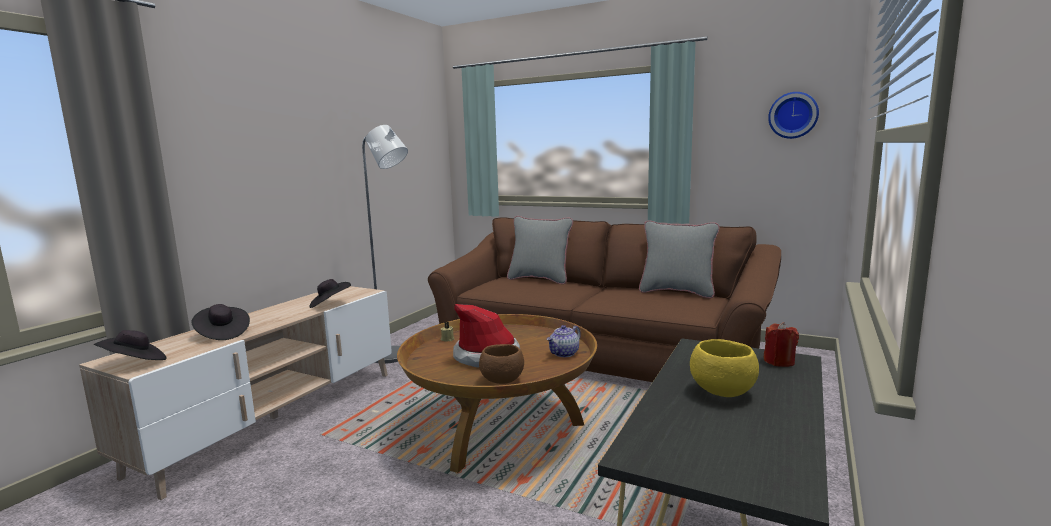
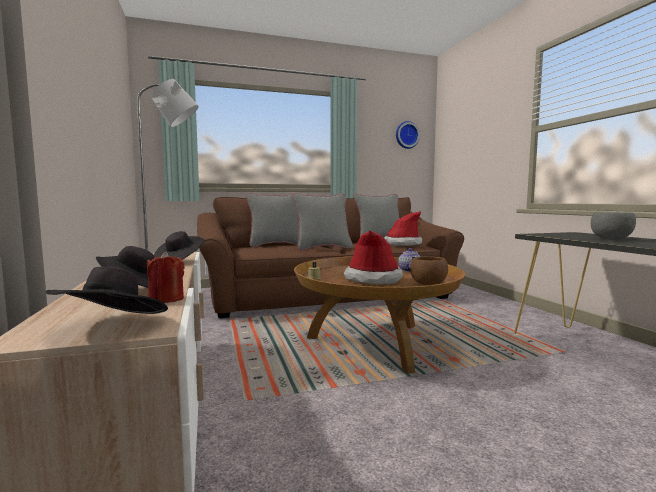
camera: 45 degrees left, 5 degrees down
yellow bowl [690,339,759,397] -> grey bowl [591,212,636,240]
red candle [764,322,799,367] -> red candle moved to [147,251,185,303]
none -> grey pillow [292,193,353,251]
none -> hat [384,211,422,246]

